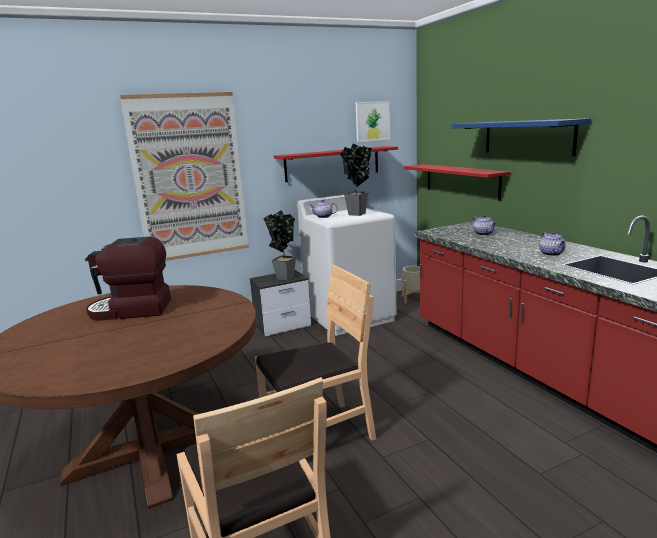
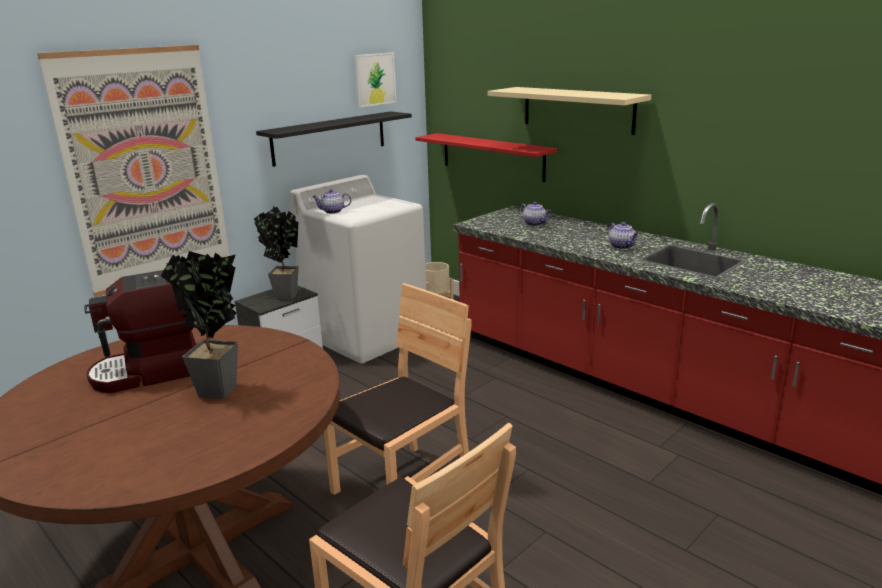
camera: 20 degrees left, 5 degrees up
red shelf [274,146,398,182] -> black shelf [256,111,412,167]
potted plant [340,144,372,216] -> potted plant moved to [161,251,238,399]
blue shelf [451,118,591,156] -> beige shelf [487,87,652,135]

